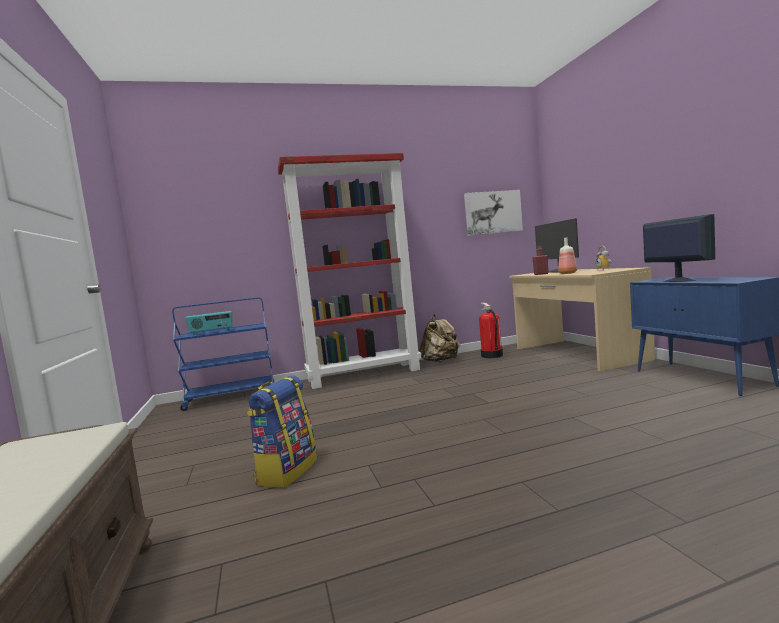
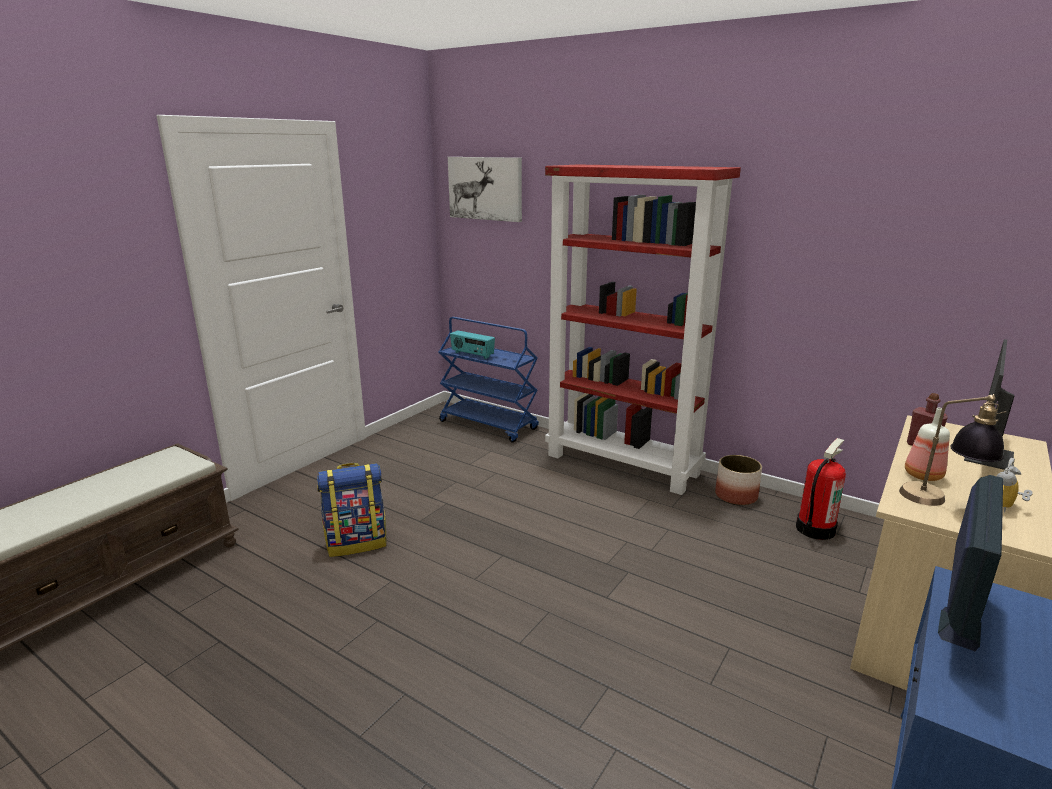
camera: 50 degrees right, 15 degrees up
beige backpack [419,314,461,362] -> planter [715,455,762,505]
picture [464,190,523,236] -> picture moved to [448,157,522,222]
none -> table lamp [899,394,1007,506]

